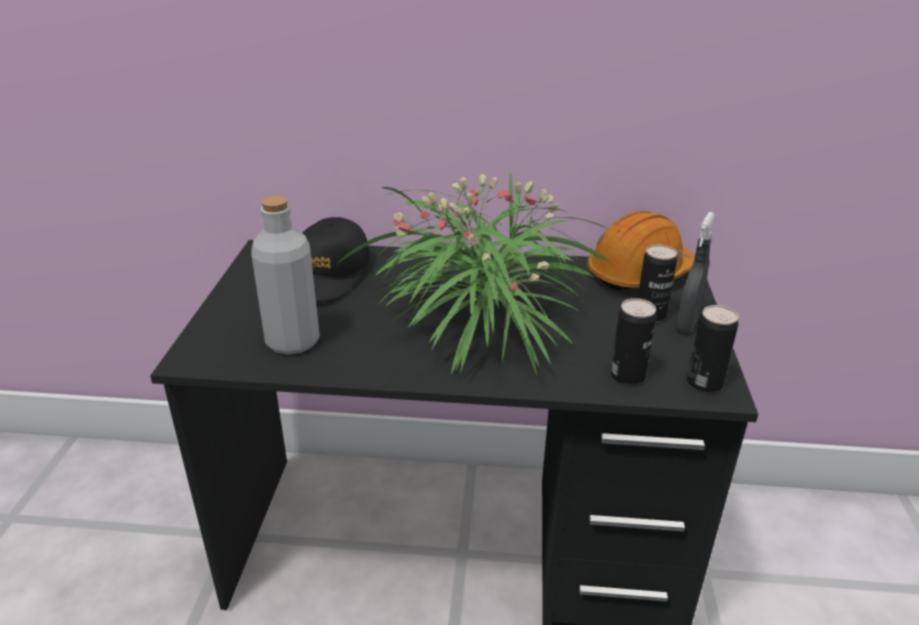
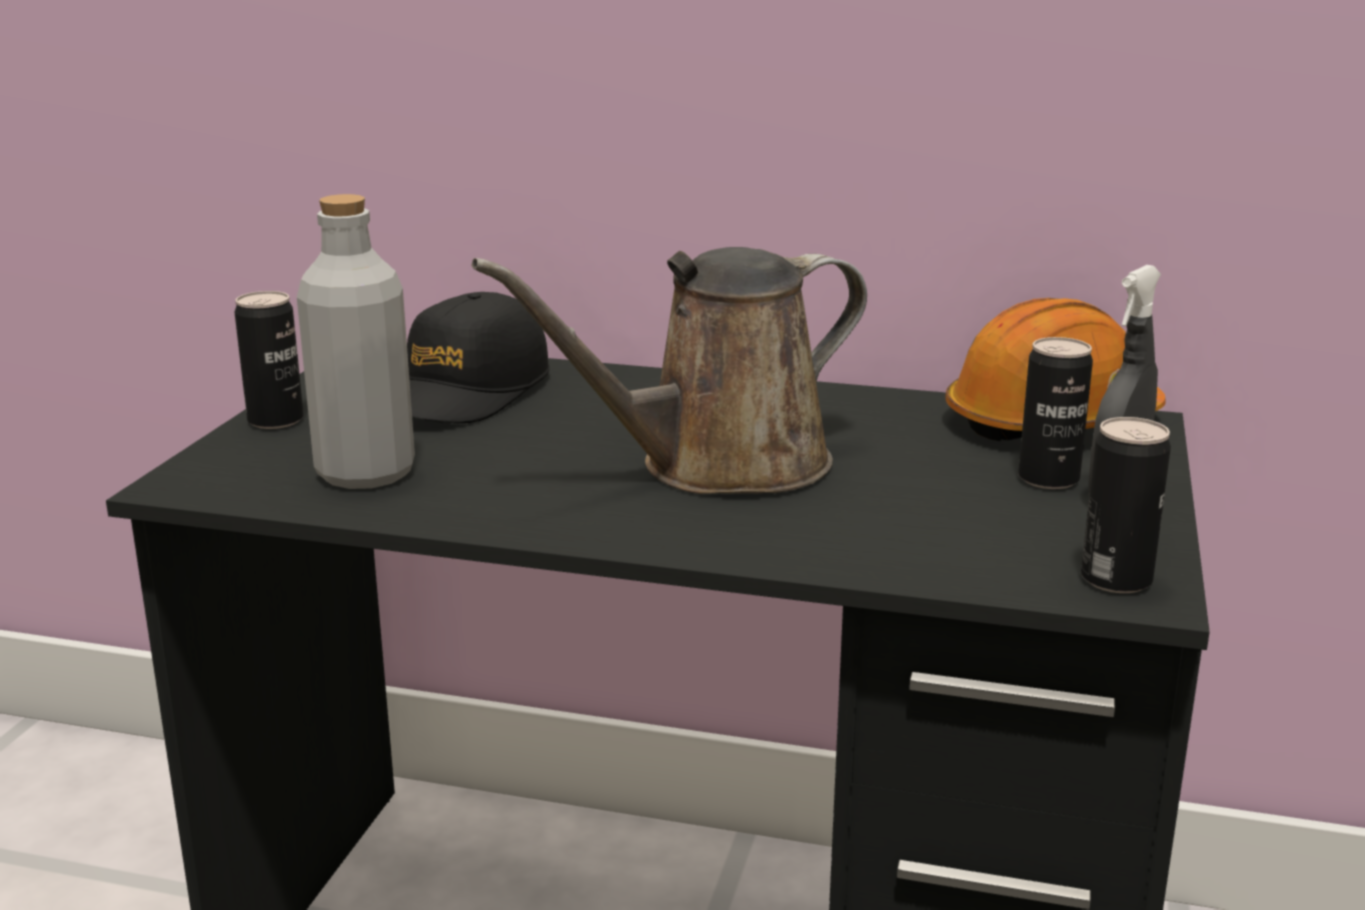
camera: 10 degrees right, 10 degrees down
potted plant [337,173,612,375] -> brown watering can [472,247,867,494]
can [610,298,656,385] -> can moved to [235,291,304,429]

